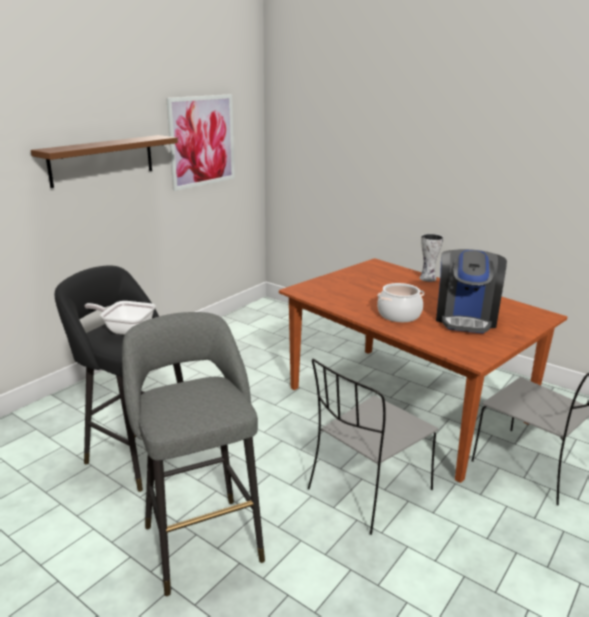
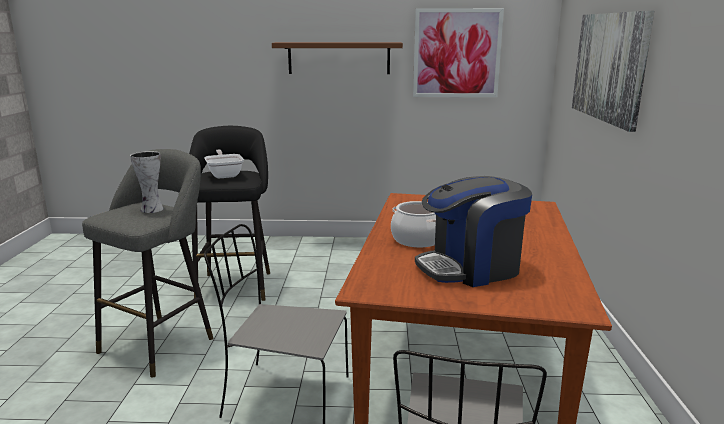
camera: 55 degrees right, 5 degrees down
vase [419,234,444,282] -> vase moved to [130,151,164,213]
none -> picture [572,11,654,132]

